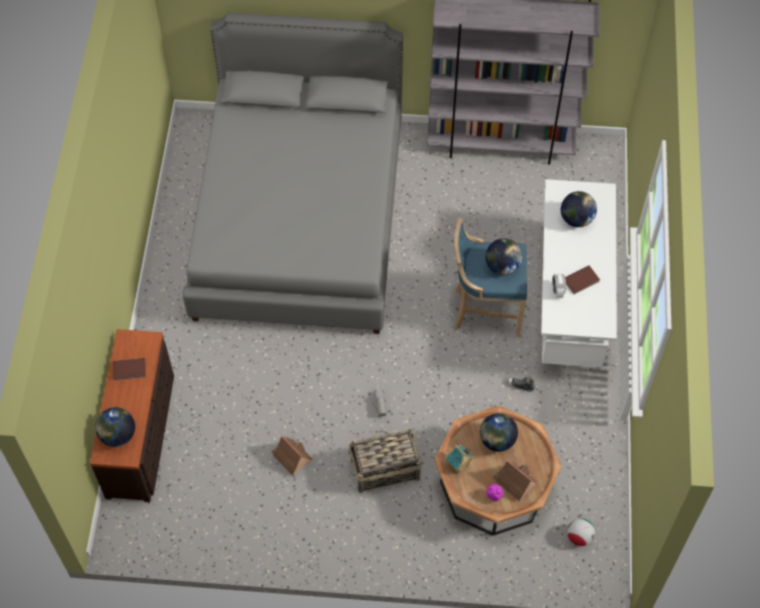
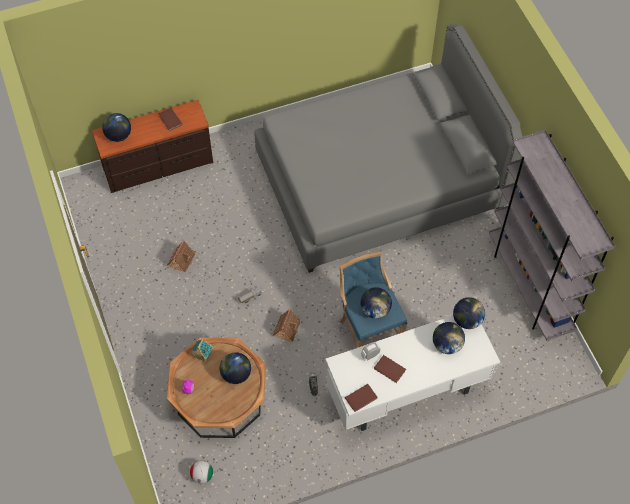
camera: 65 degrees right, 0 degrees up
basket [349,429,422,493] -> none
toy house [493,460,538,501] -> toy house moved to [273,308,300,342]
none -> brown book [345,384,378,412]
none -> globe [453,297,485,329]

